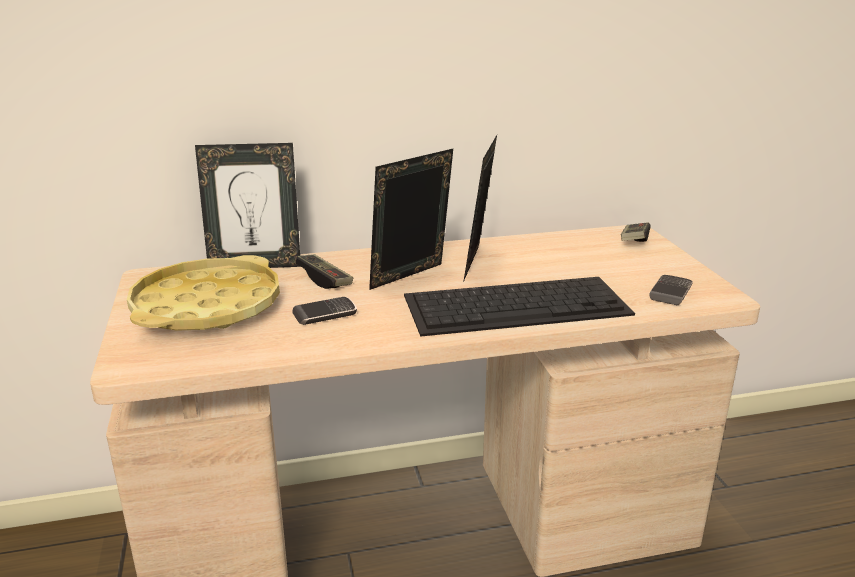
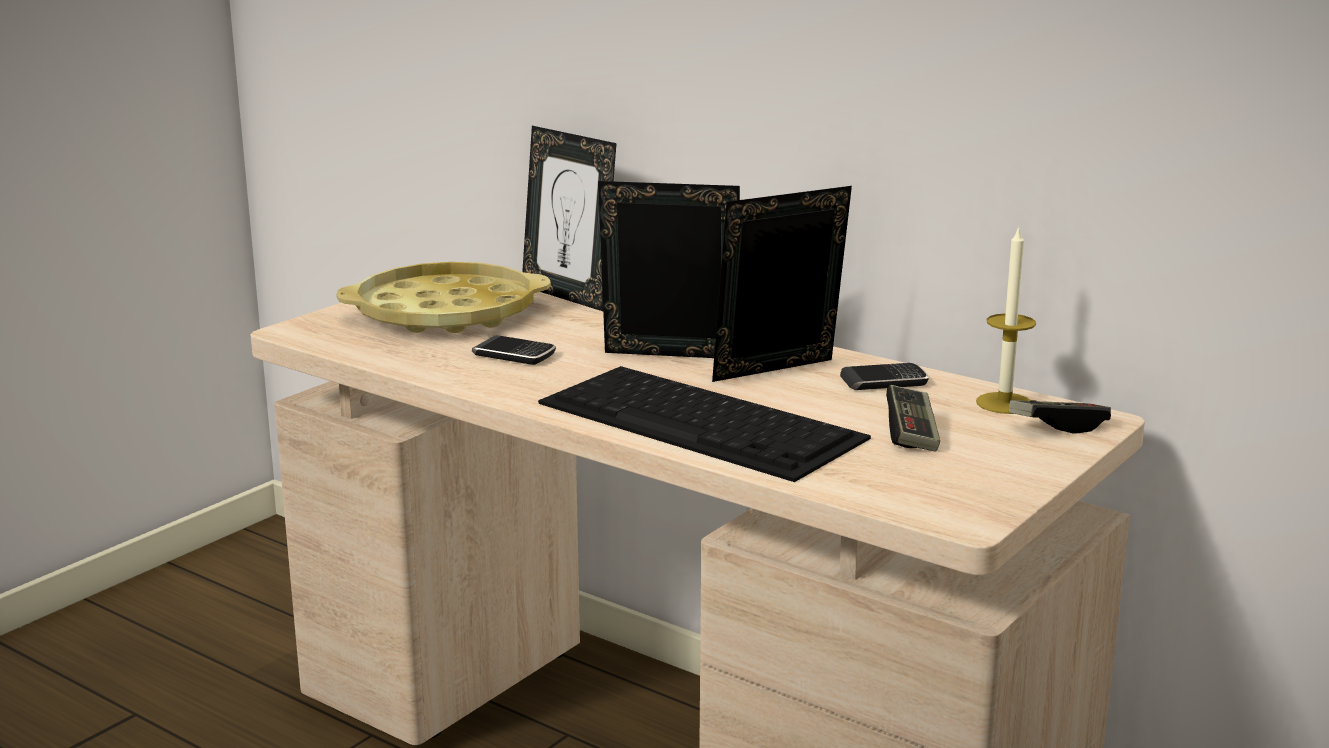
camera: 50 degrees right, 5 degrees down
game controller [295,254,353,289] -> game controller moved to [886,385,940,451]
phone [649,275,693,305] -> phone moved to [840,363,929,390]
none -> candle [976,225,1036,414]

